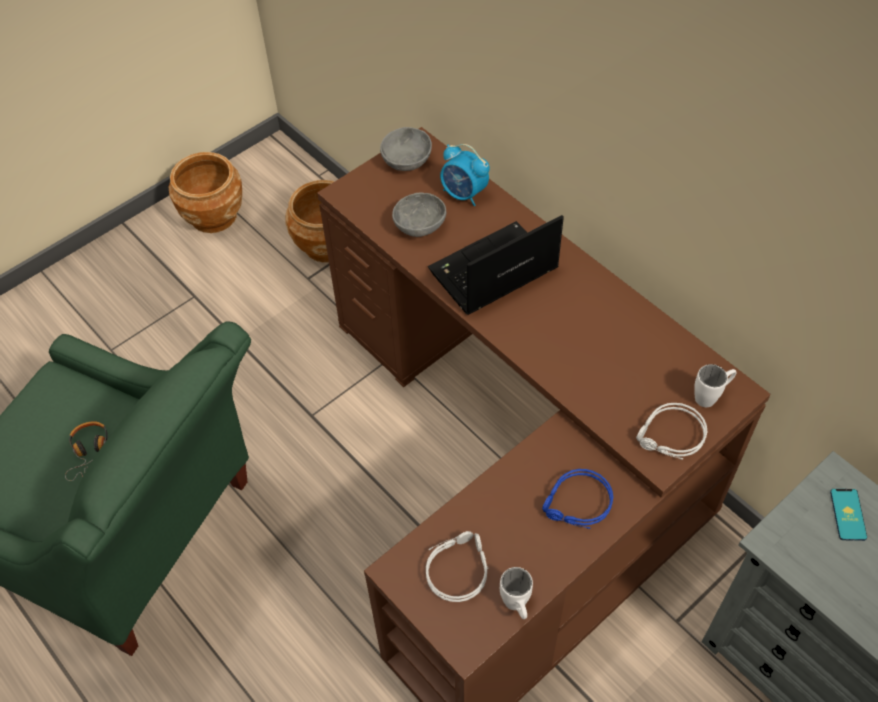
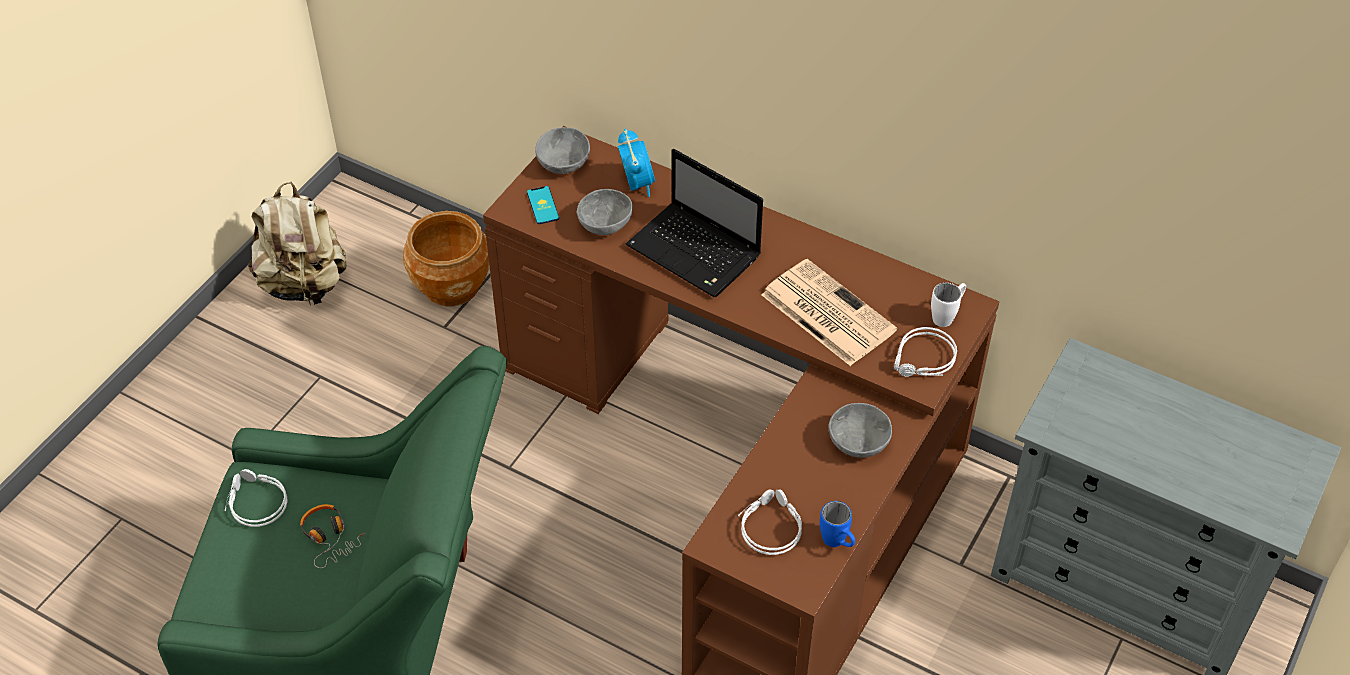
camera: 20 degrees left, 5 degrees down
brown planter [169,152,242,233] -> beige backpack [248,182,346,306]
laptop [428,215,564,315] -> laptop turned 90 degrees counterclockwise [626,149,763,297]
alarm clock [440,144,490,206] -> alarm clock turned 120 degrees counterclockwise [618,128,655,197]
white mug [500,567,533,619] -> blue mug [820,501,855,547]
blue headphones [542,469,613,529] -> grey bowl [828,403,892,458]
phone [830,489,867,541] -> phone moved to [527,186,559,224]
none -> grey headphones [225,469,288,527]
none -> newspaper [761,259,897,366]

